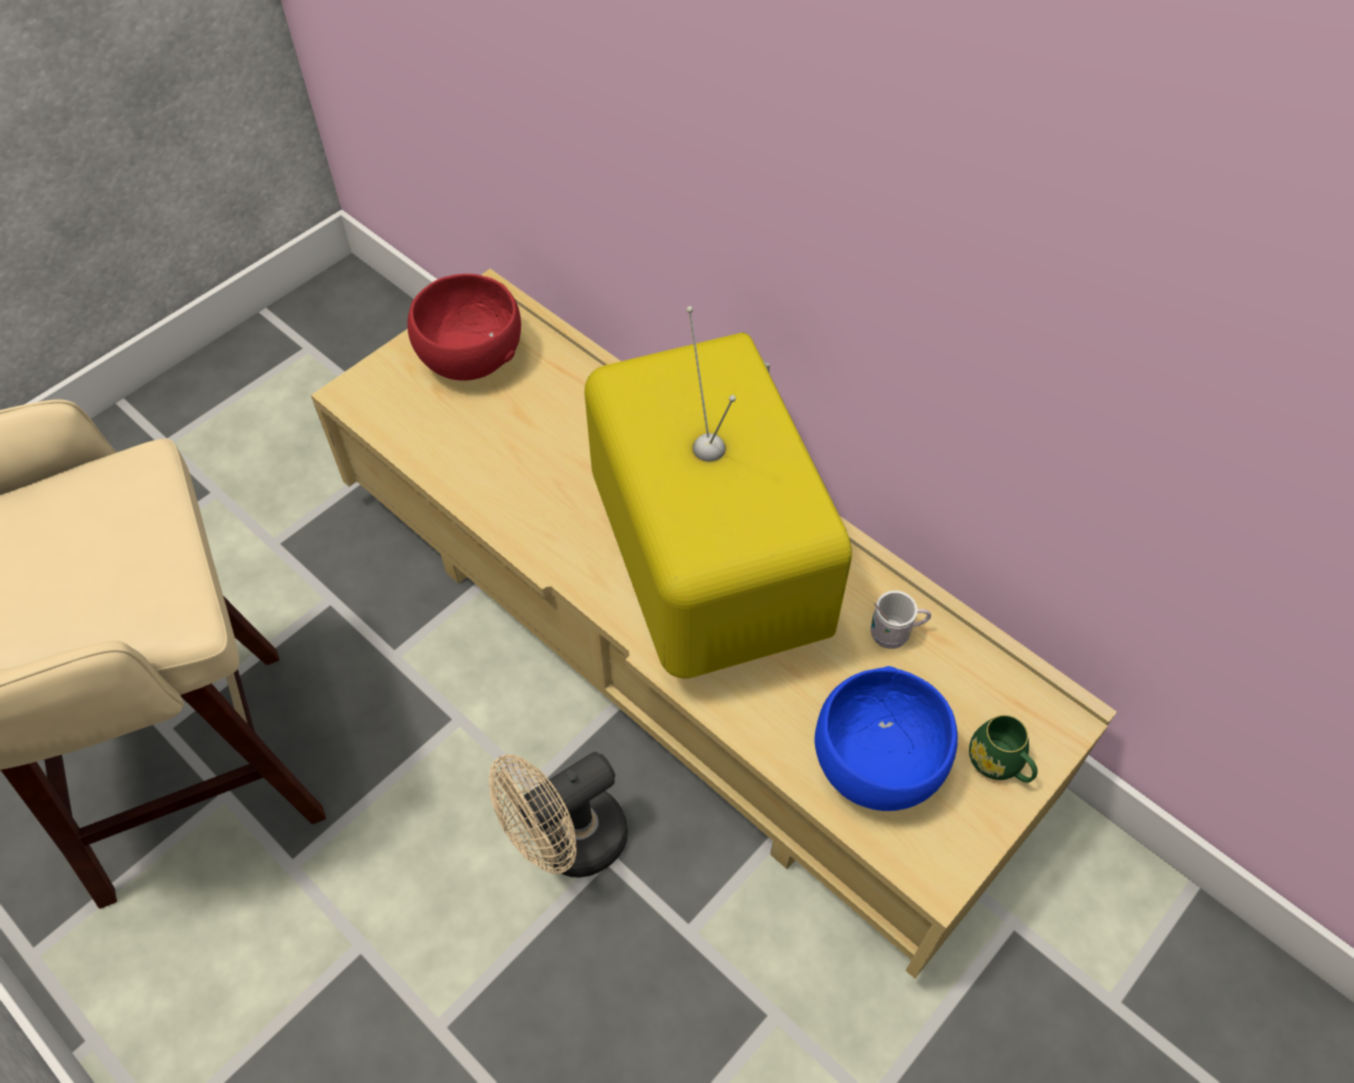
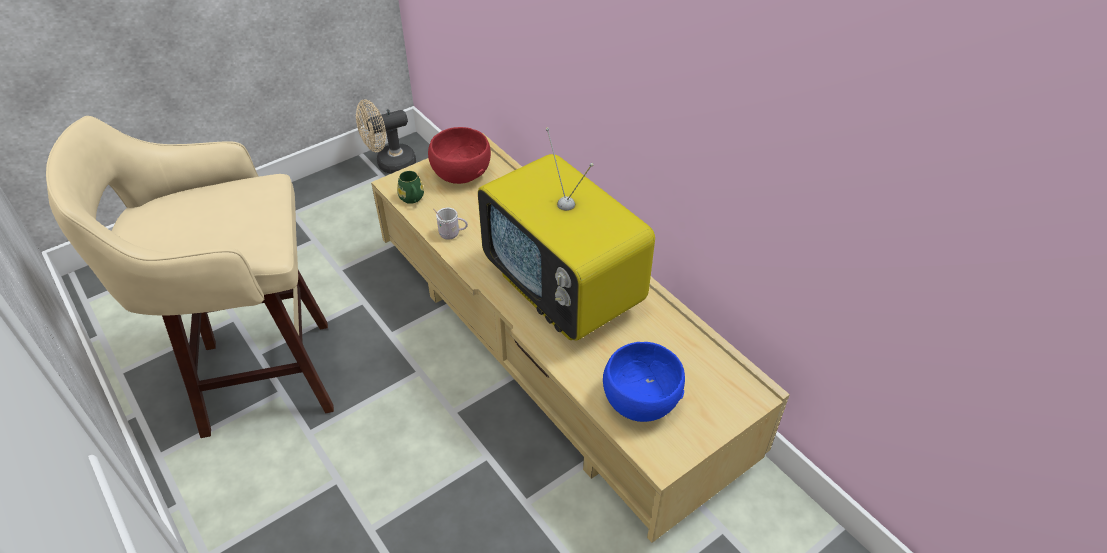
camera: 10 degrees right, 10 degrees down
beige fan [489,752,628,878] -> beige fan moved to [356,99,416,173]
television [584,306,852,679] -> television turned 150 degrees clockwise [478,128,655,340]
white mug [871,591,931,649] -> white mug moved to [433,207,468,240]
green mug [969,715,1038,783] -> green mug moved to [397,171,424,204]

